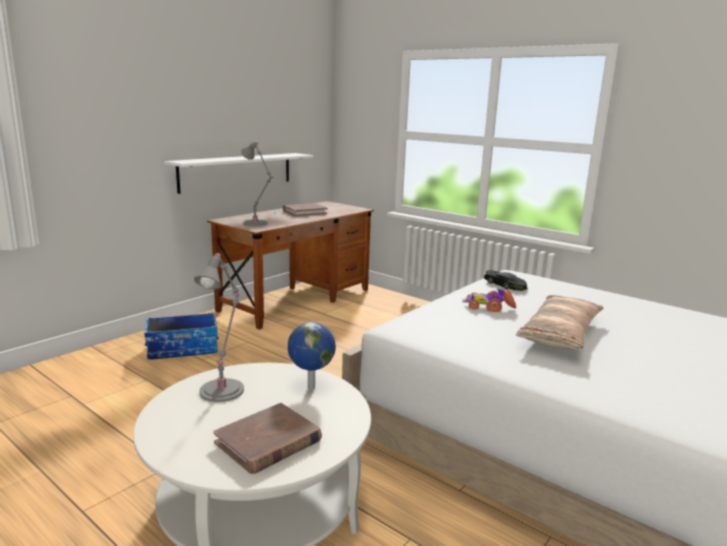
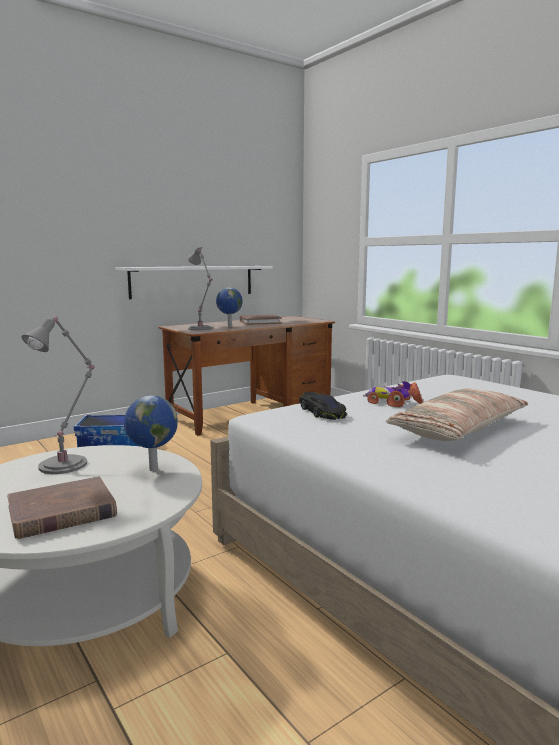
camera: 15 degrees right, 5 degrees down
black toy car [484,270,527,291] -> black toy car moved to [299,392,347,420]
none -> globe [216,288,243,327]

